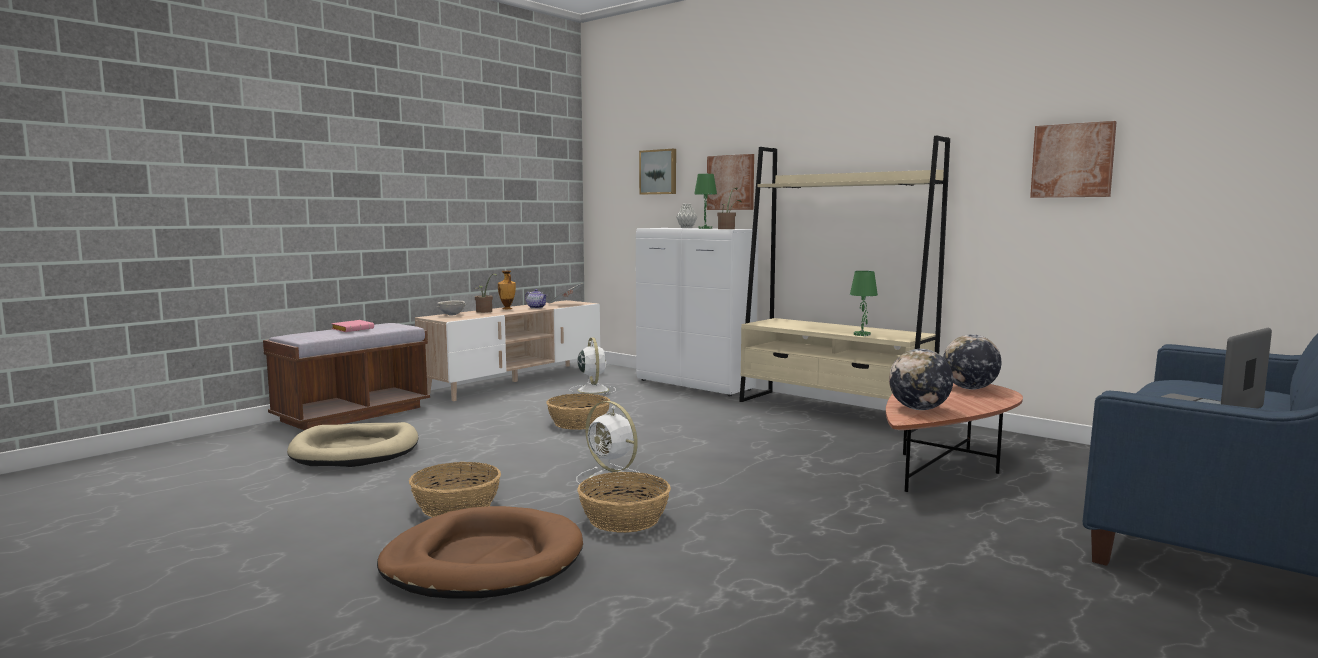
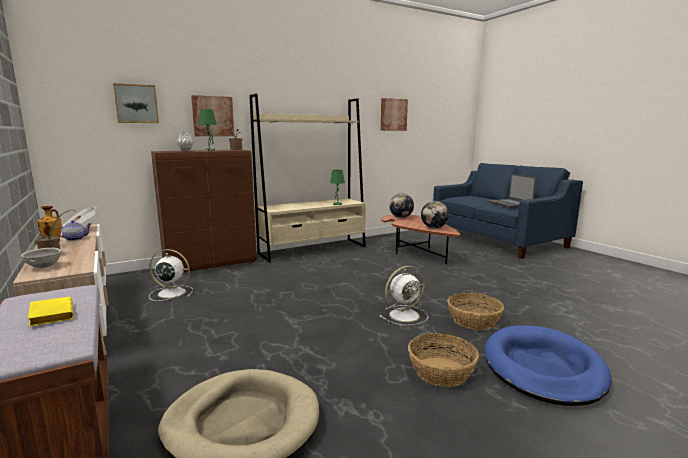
camera: 70 degrees left, 5 degrees up
pink book [331,320,374,332] -> yellow book [28,297,74,326]
brown dog bed [377,506,583,599] -> blue dog bed [484,325,612,406]
basket [547,394,610,430] -> none
white cabinet [636,228,759,396] -> brown cabinet [151,150,257,272]

